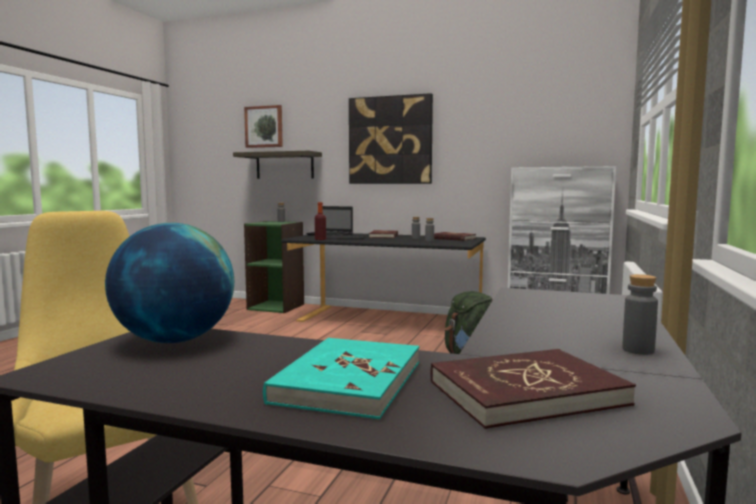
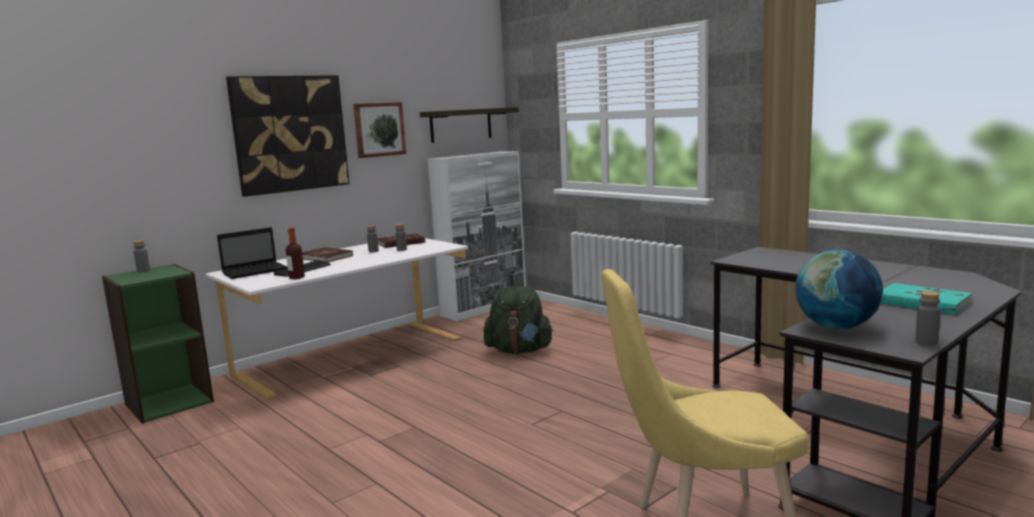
camera: 60 degrees left, 5 degrees up
shelf [233,151,322,179] -> shelf moved to [420,107,519,143]
picture [244,105,283,148] -> picture moved to [353,102,406,158]
black desk [281,233,486,322] -> white desk [206,238,468,400]
red book [431,349,636,429] -> none
grey bottle [622,274,658,355] -> grey bottle moved to [915,291,941,346]

